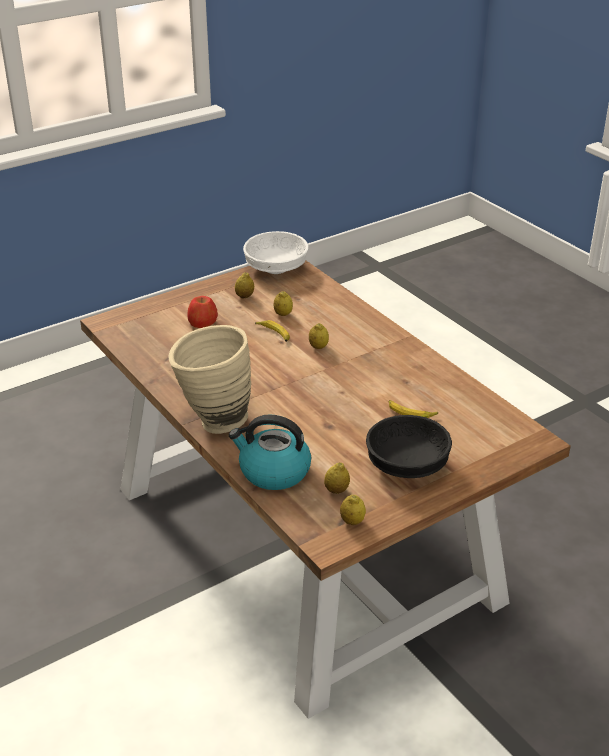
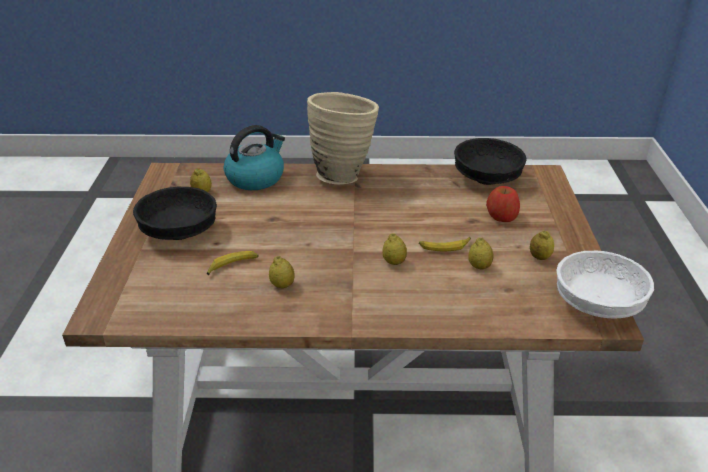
camera: 125 degrees right, 0 degrees up
lemon [340,495,366,525] -> lemon moved to [269,256,295,288]
none -> black bowl [454,138,527,185]

